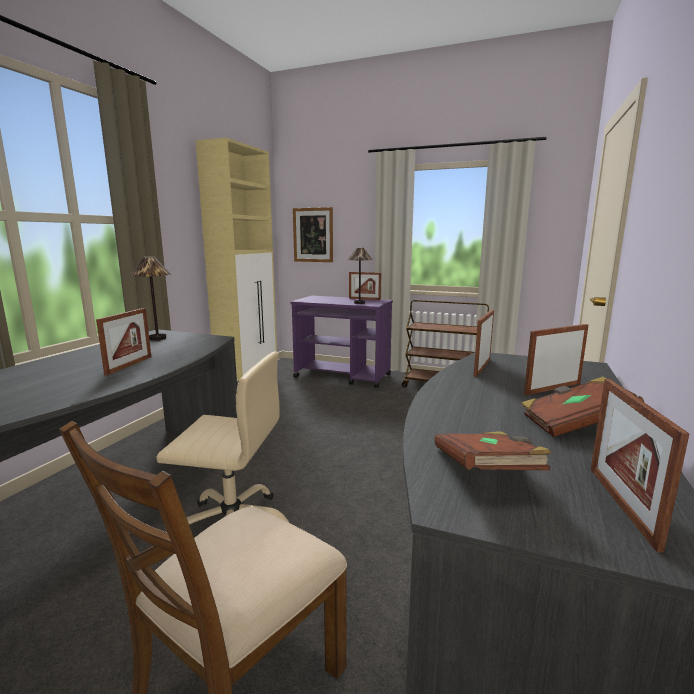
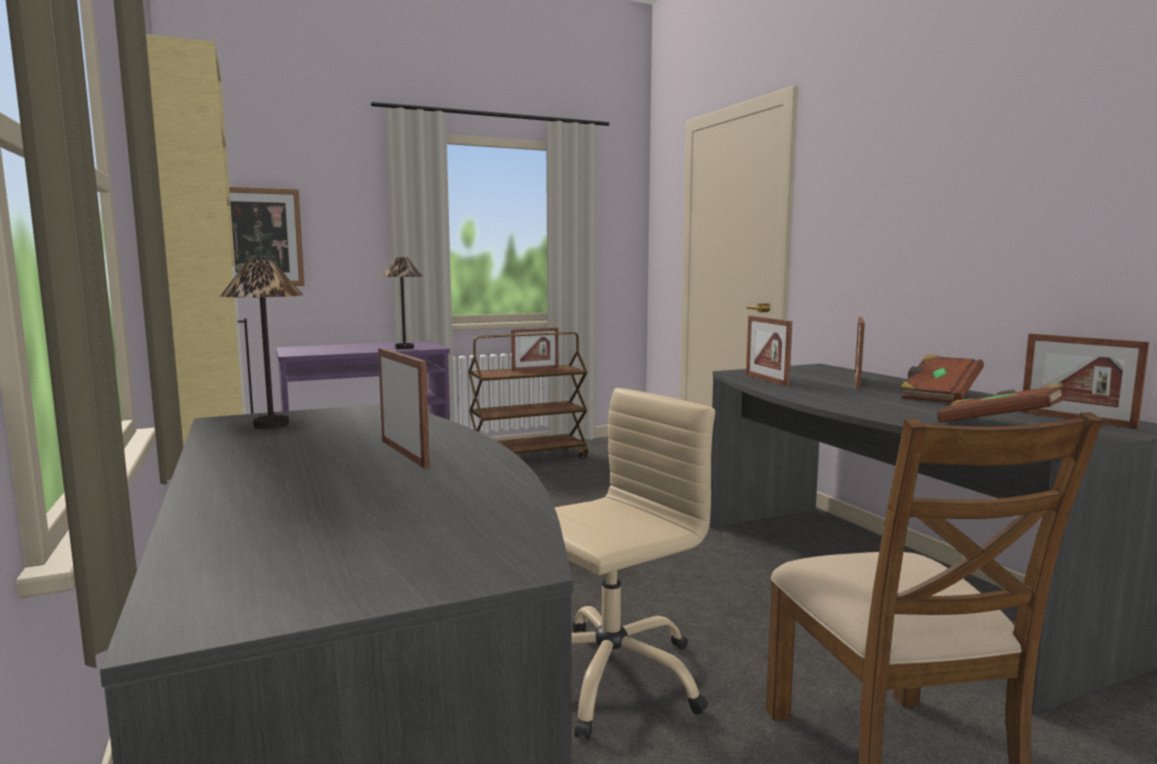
camera: 45 degrees left, 5 degrees down
picture frame [349,272,381,300] -> picture frame moved to [511,328,558,371]

